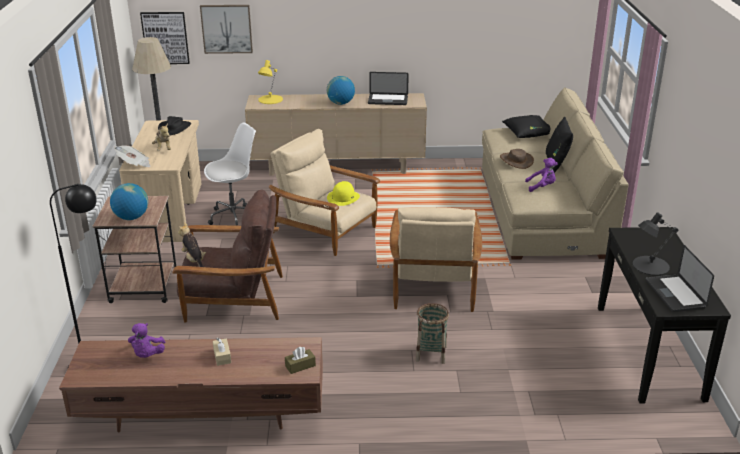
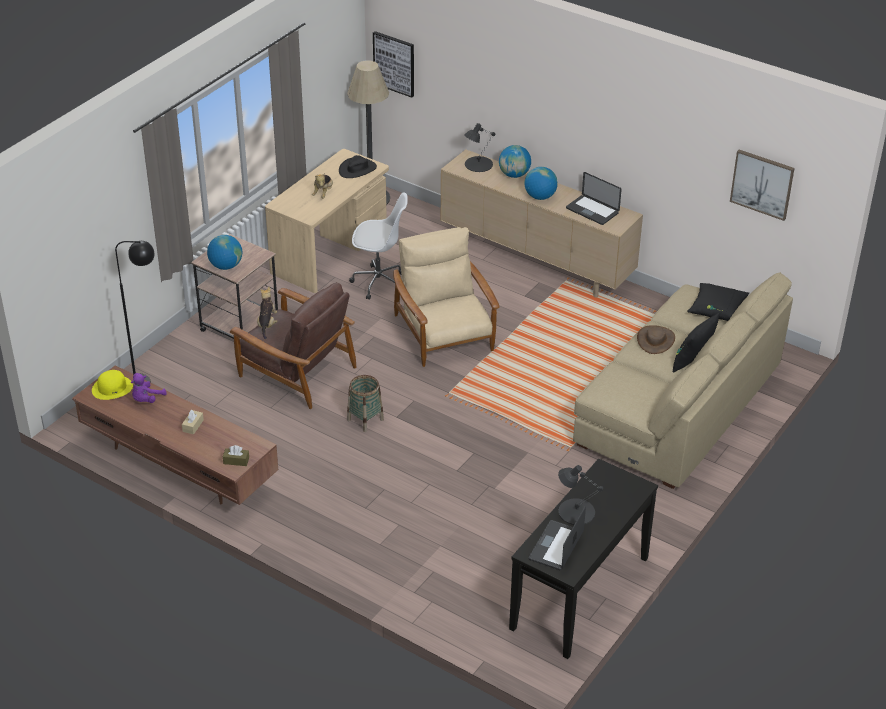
camera: 35 degrees right, 10 degrees up
newspaper [114,145,150,167] -> none
picture [200,5,253,54] -> picture moved to [730,150,795,221]
yellow table lamp [258,60,283,104] -> black table lamp [465,123,495,172]
yellow hat [327,181,360,206] -> yellow hat moved to [92,370,133,400]
beige armchair [390,207,482,312] -> none
basket [416,303,449,364] -> basket moved to [347,375,384,432]
purple plush toy [525,158,558,192] -> none
none -> globe [499,145,531,178]

